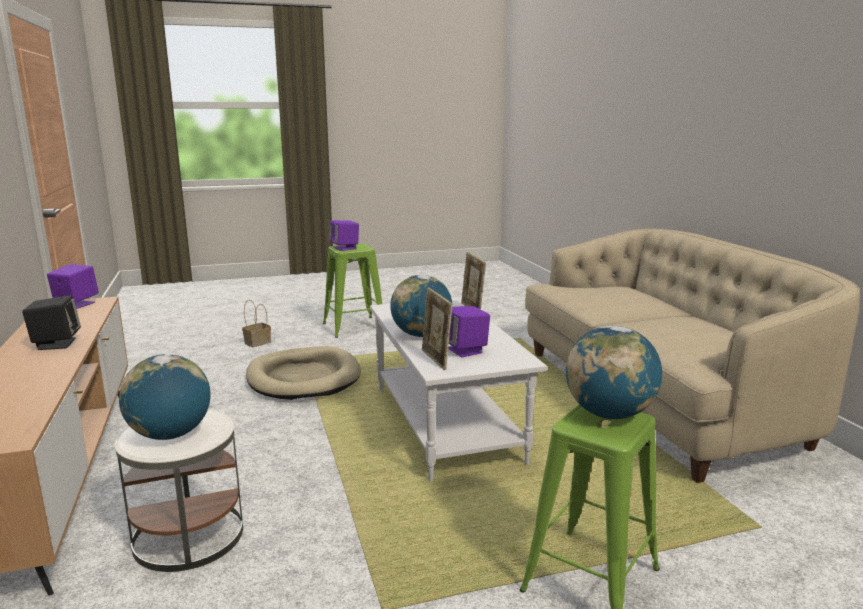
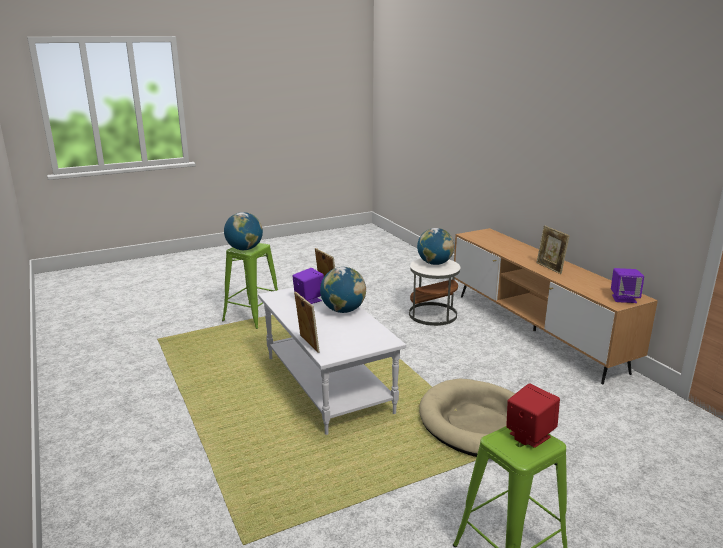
camera: 170 degrees right, 5 degrees up
black speaker [22,295,81,350] -> picture frame [536,225,570,274]
basket [242,300,271,347] -> none
purple speaker [330,220,359,251] -> red speaker [506,383,560,448]
beige sofa [525,229,860,483] -> none

